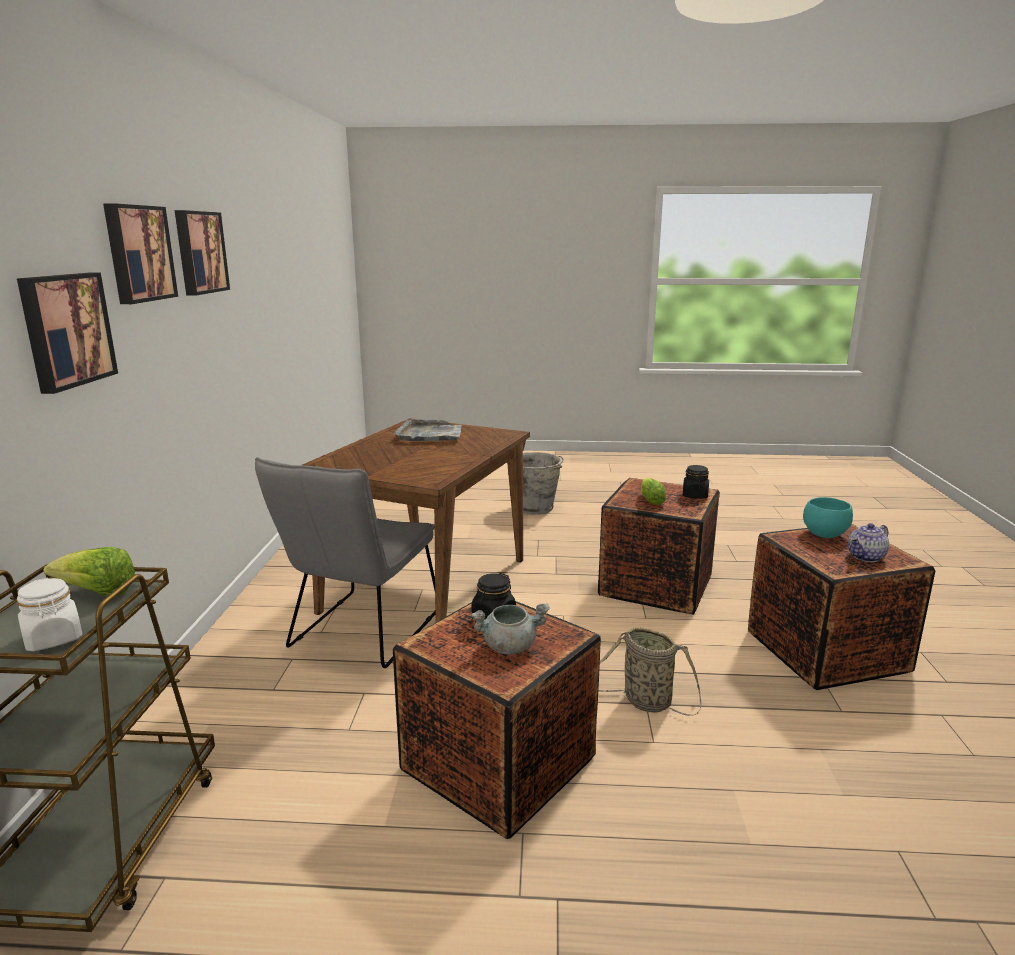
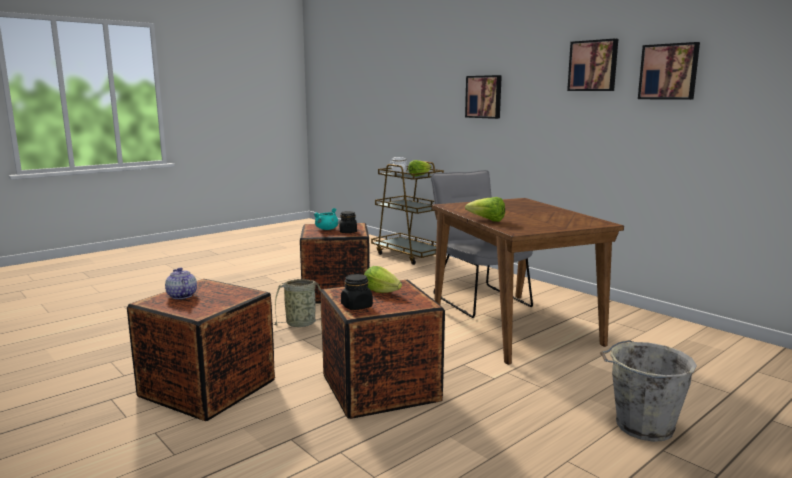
camera: 135 degrees right, 5 degrees down
picture [103,203,178,304] -> picture moved to [638,42,700,100]
grey tray [393,419,461,441] -> none
grey cooking pot [471,603,550,655] -> turquoise cooking pot [313,208,338,230]
turquoise bowl [803,497,853,538] -> none
teapot [848,523,889,562] -> teapot turned 45 degrees counterclockwise [165,268,197,299]
none -> lettuce [465,197,505,222]

